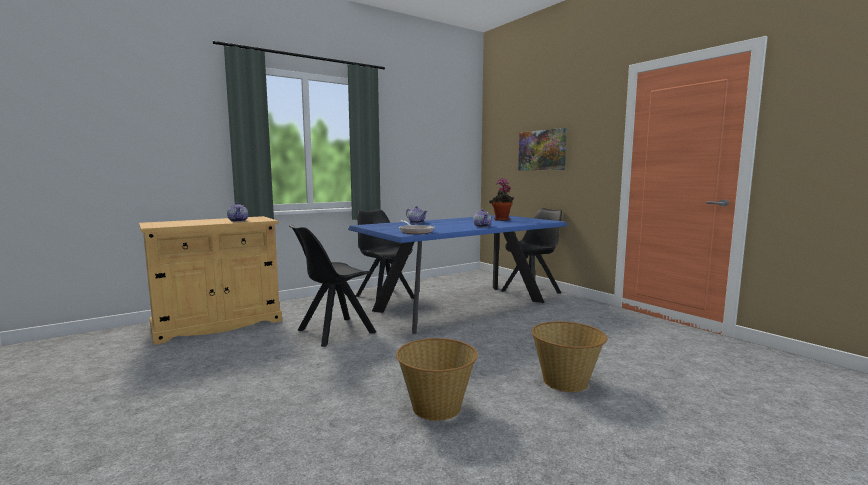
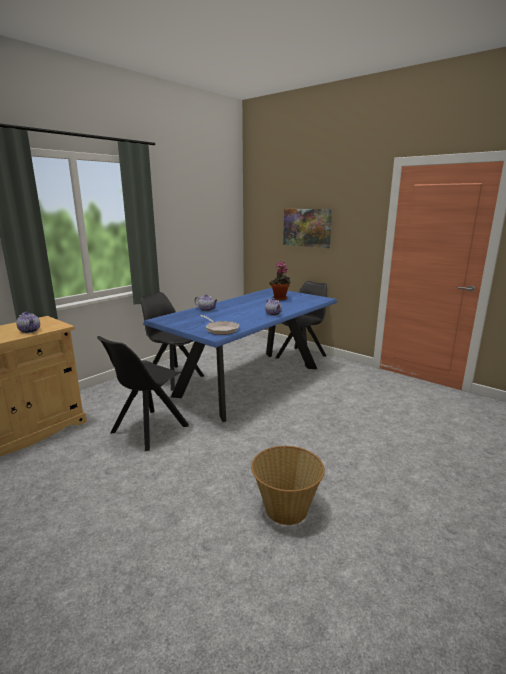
camera: 15 degrees left, 10 degrees up
basket [532,321,608,392] -> none

